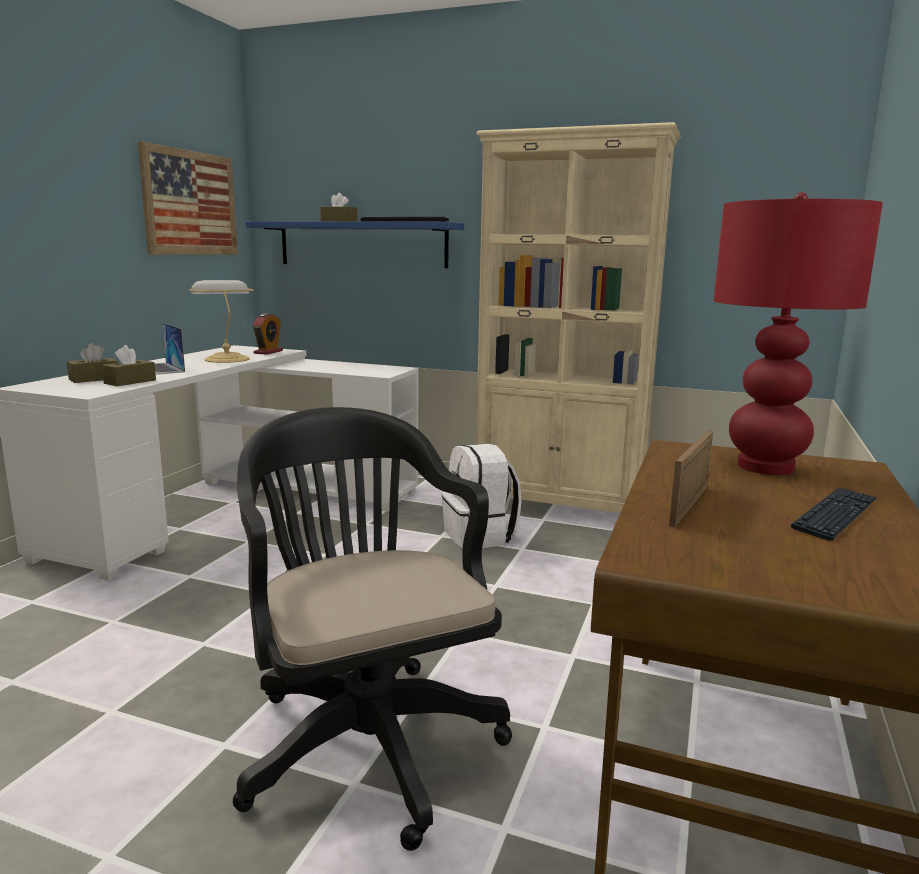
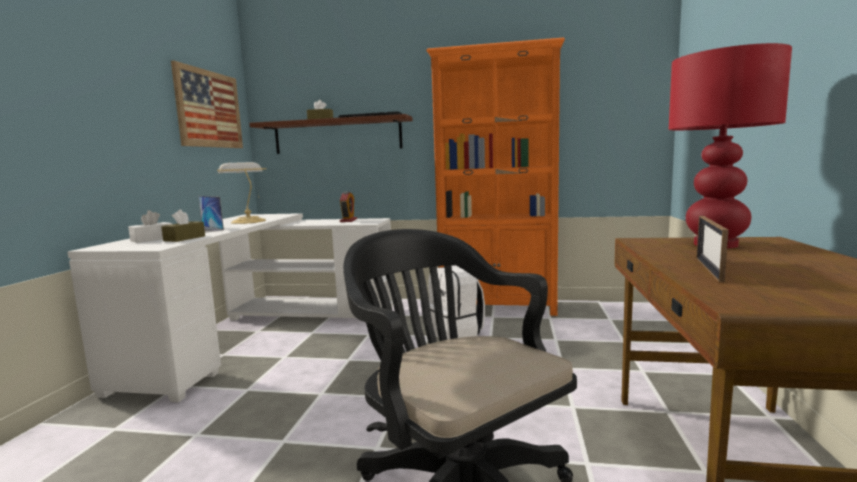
camera: 10 degrees left, 5 degrees down
brown tissue box [67,343,118,383] -> white tissue box [128,210,172,243]
blue shelf [245,221,464,268] -> brown shelf [249,114,412,154]
alarm clock [253,313,283,355] -> alarm clock moved to [339,191,357,222]
beige bookcase [476,122,681,513] -> orange bookcase [426,38,565,316]
keyboard [791,487,877,541] -> none

